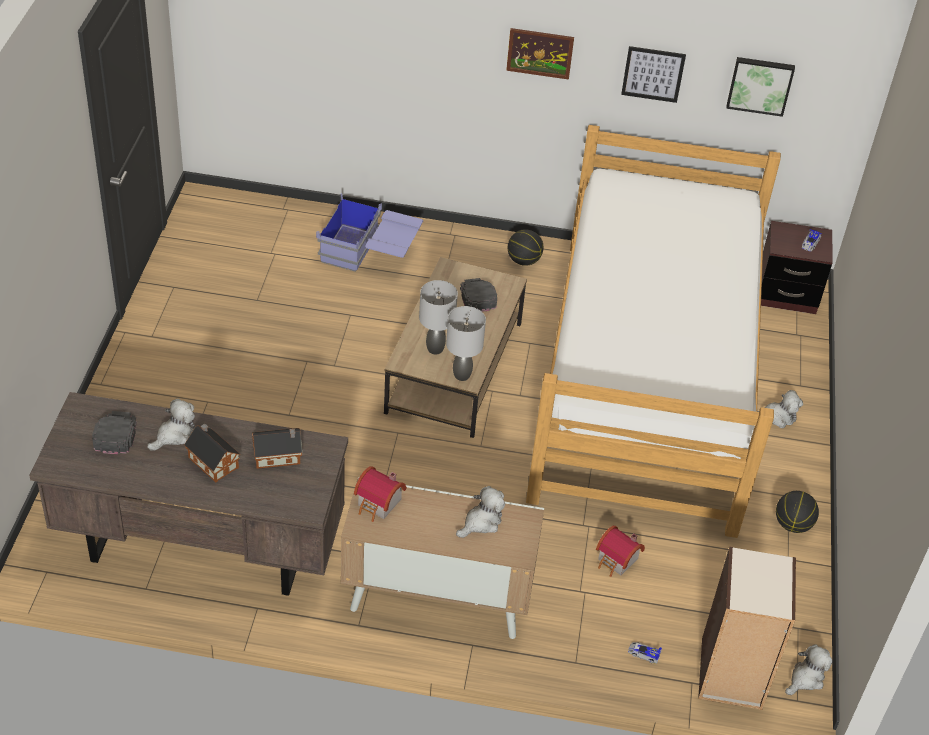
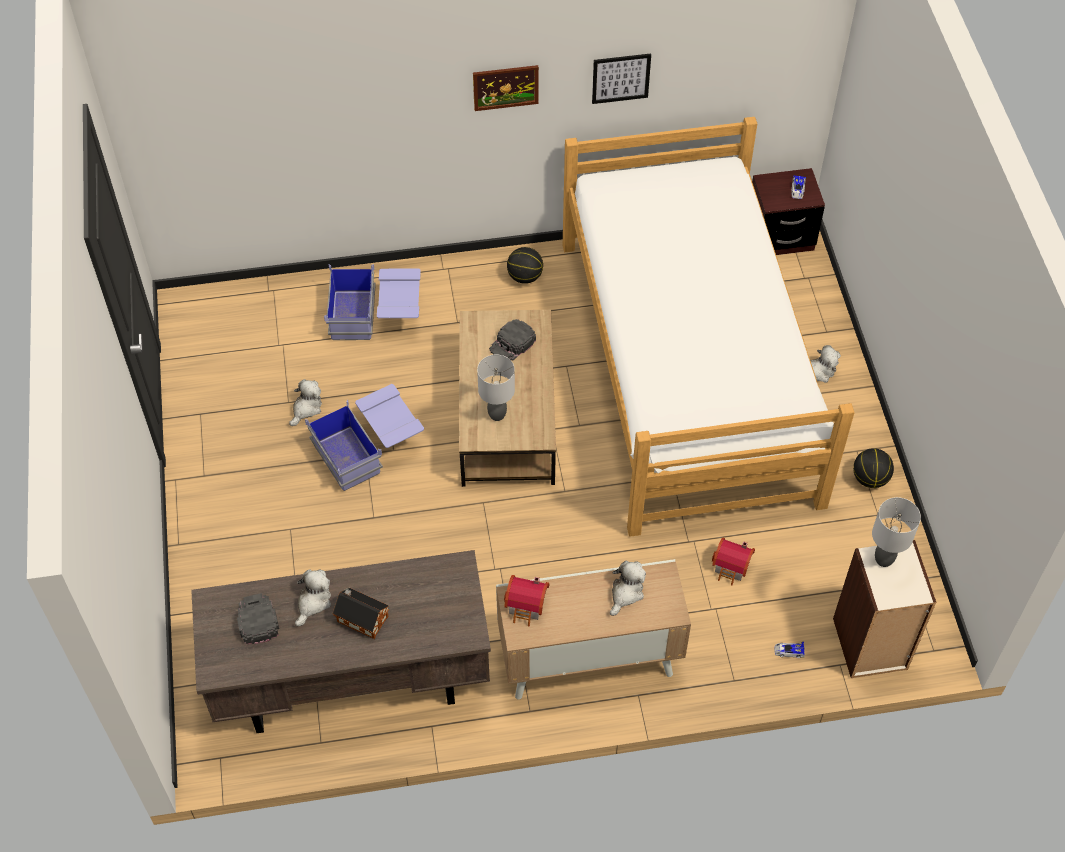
camera: 15 degrees left, 10 degrees up
toy house [252,428,302,469] -> none
grey table lamp [446,306,486,381] -> grey table lamp moved to [872,497,921,567]
black cap [460,278,497,312] -> black cap turned 105 degrees counterclockwise [489,319,536,361]
picture [726,57,795,117] -> none
plush toy [785,644,832,695] -> plush toy moved to [289,379,322,426]
none -> blue storage box [305,384,424,491]

